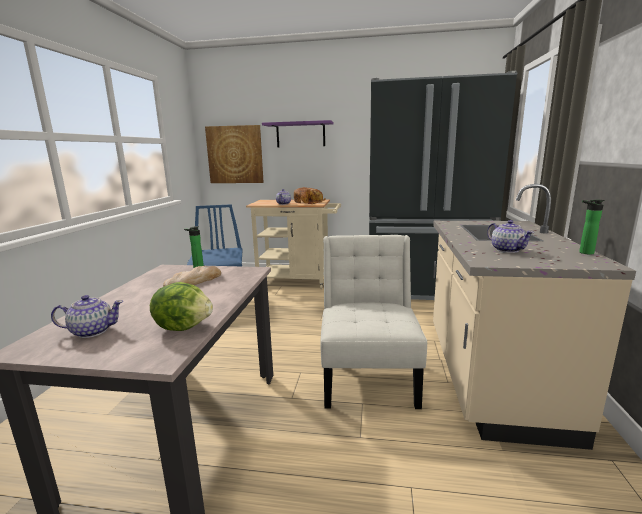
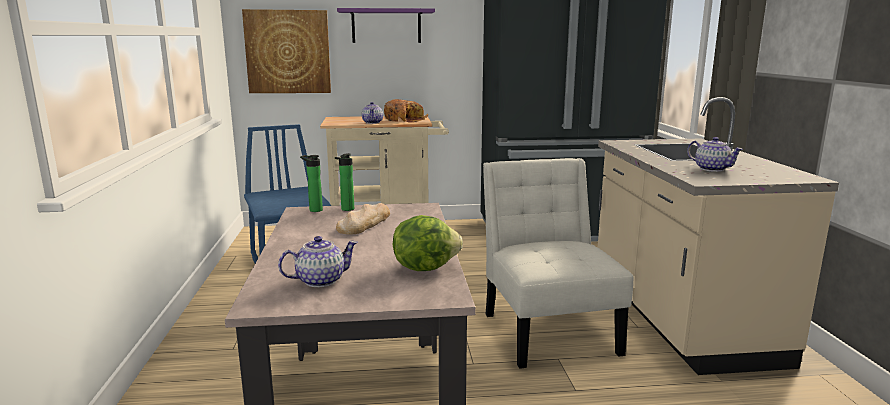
camera: 15 degrees left, 0 degrees up
bottle [579,200,605,255] -> bottle moved to [300,155,323,212]

